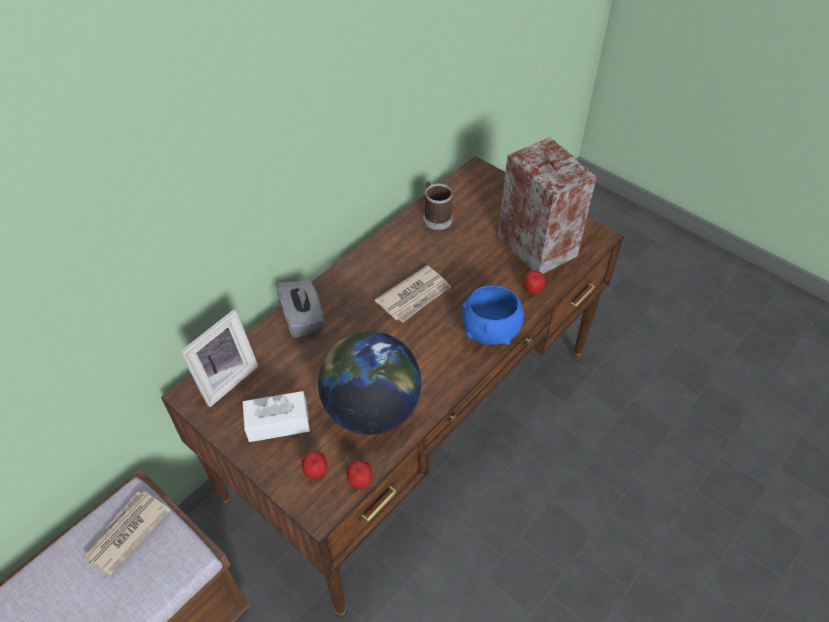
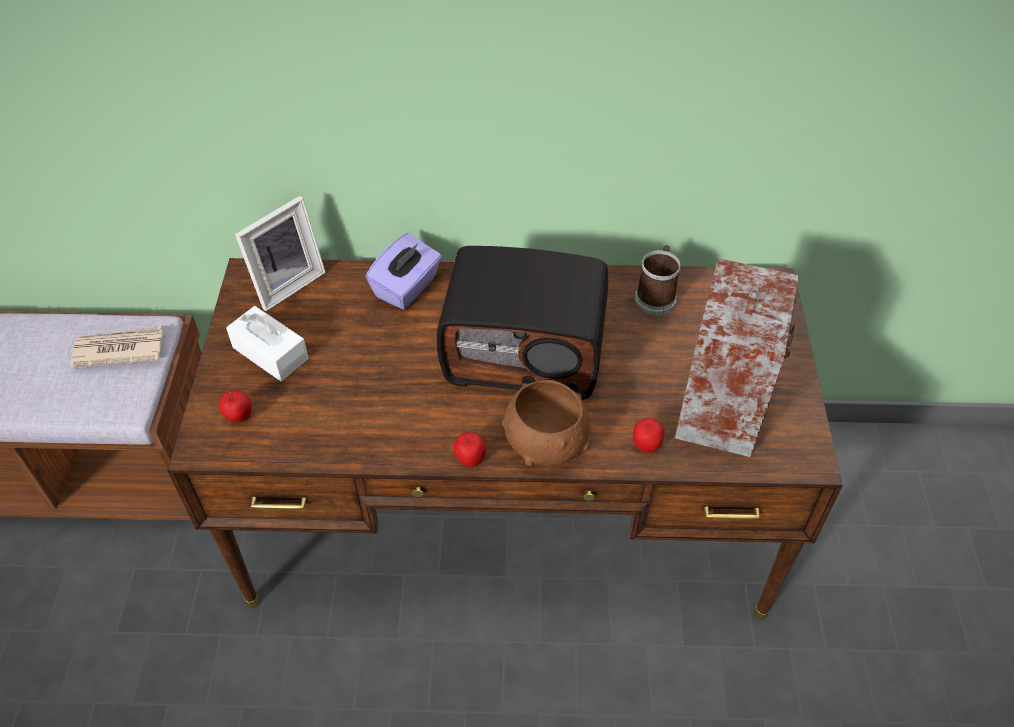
camera: 50 degrees right, 0 degrees up
picture frame [180,309,258,407] -> picture frame turned 45 degrees counterclockwise [235,196,326,311]
grey tissue box [277,281,324,338] -> purple tissue box [366,233,442,310]
globe [318,331,421,435] -> none
apple [347,460,372,488] -> apple moved to [453,432,486,467]
newspaper [375,266,451,323] -> radio [437,246,608,400]
blue bowl [462,285,524,345] -> brown bowl [502,380,590,466]

